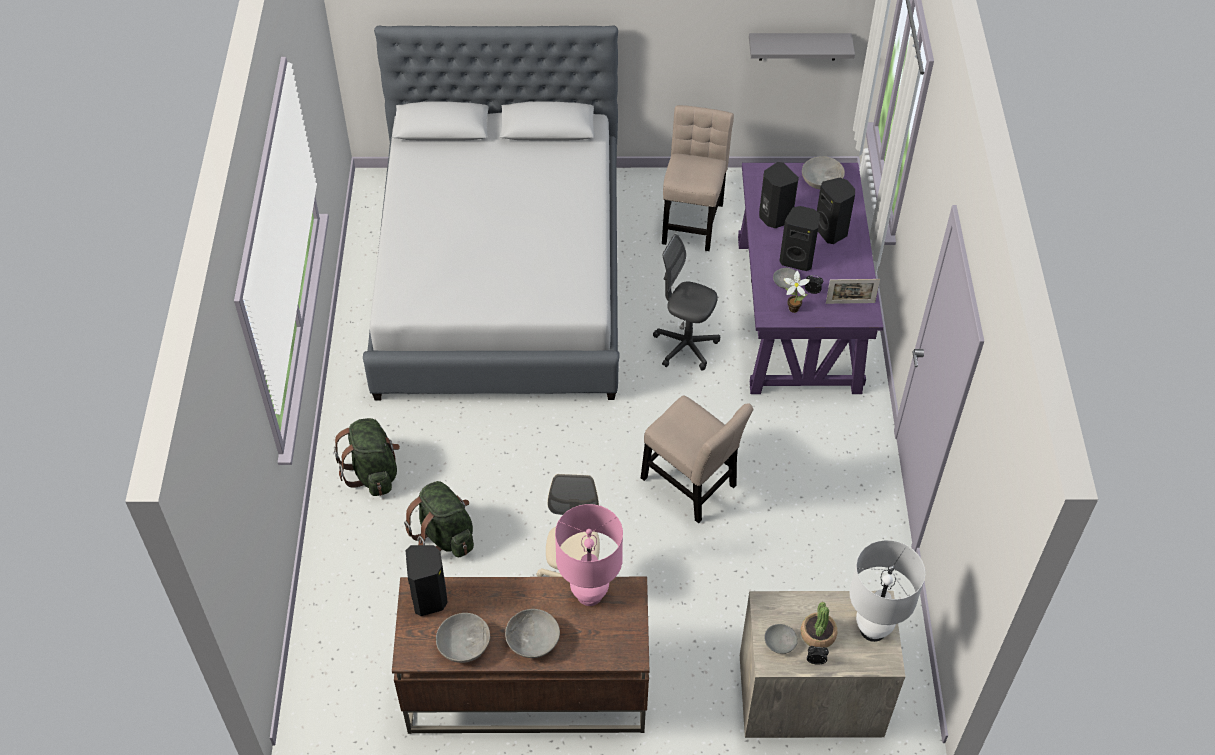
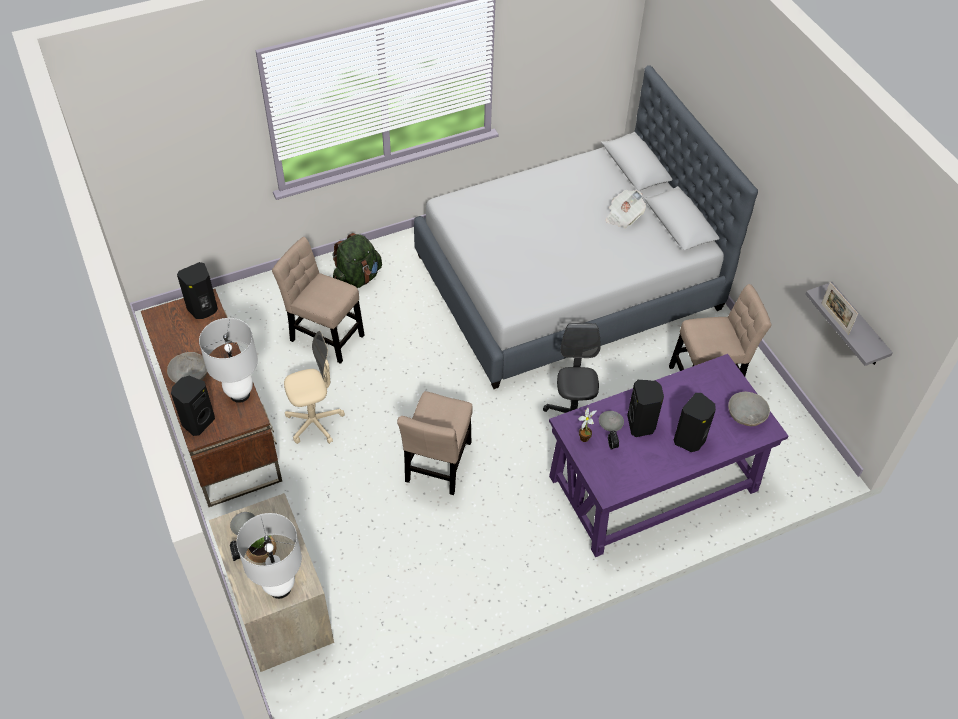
camera: 65 degrees right, 0 degrees up
green backpack [404,481,474,558] -> beige chair [272,237,364,364]
grey bowl [436,613,490,663] -> none
pink table lamp [555,504,623,606] -> white table lamp [199,318,258,403]
black speaker [759,162,799,228] -> black speaker moved to [171,376,215,436]
picture frame [826,279,880,304] -> picture frame moved to [821,282,858,335]
none -> newspaper [606,190,646,228]

